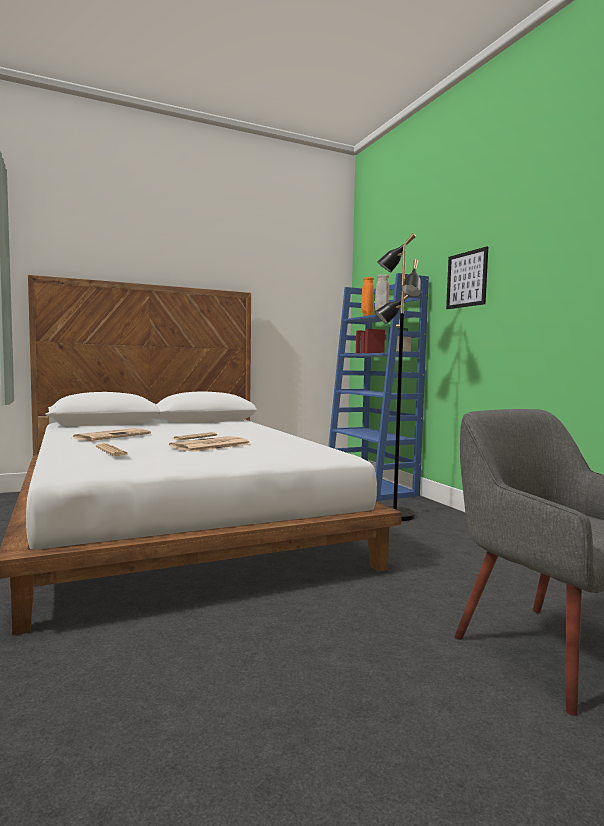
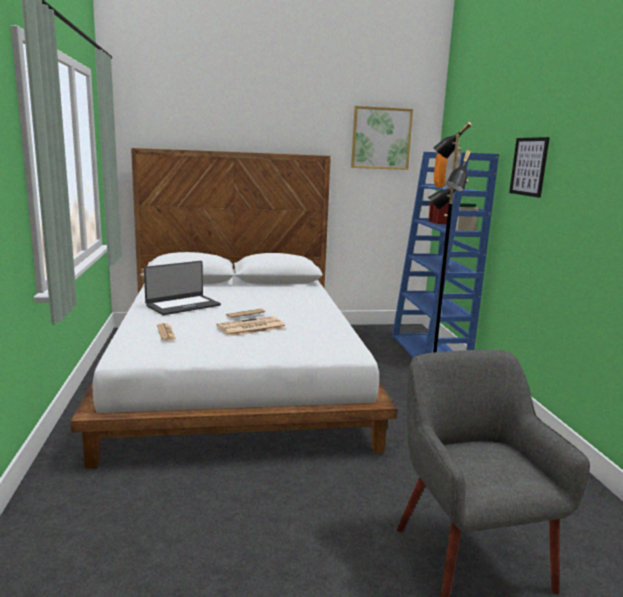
camera: 15 degrees right, 10 degrees up
newspaper [73,428,151,441] -> laptop [144,261,221,315]
none -> picture [351,106,413,170]

